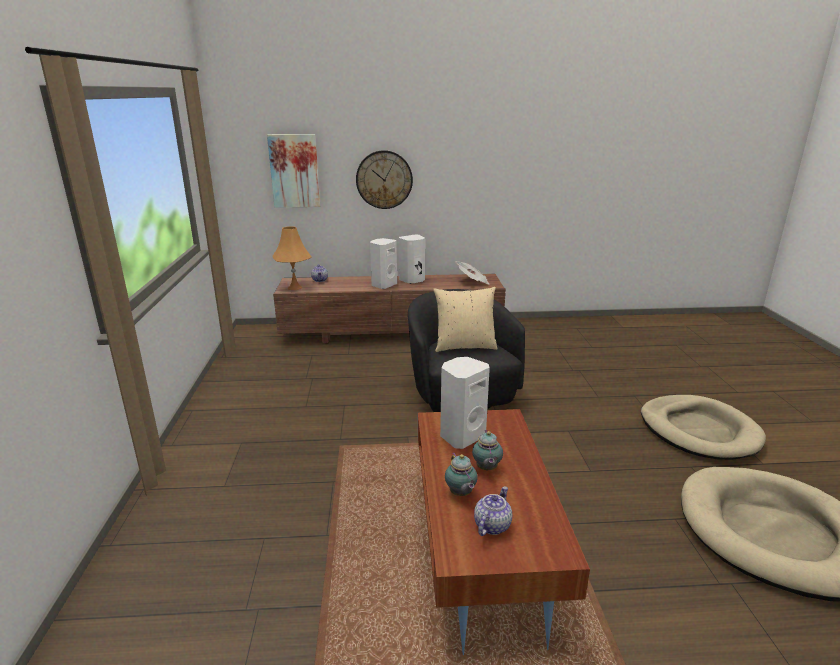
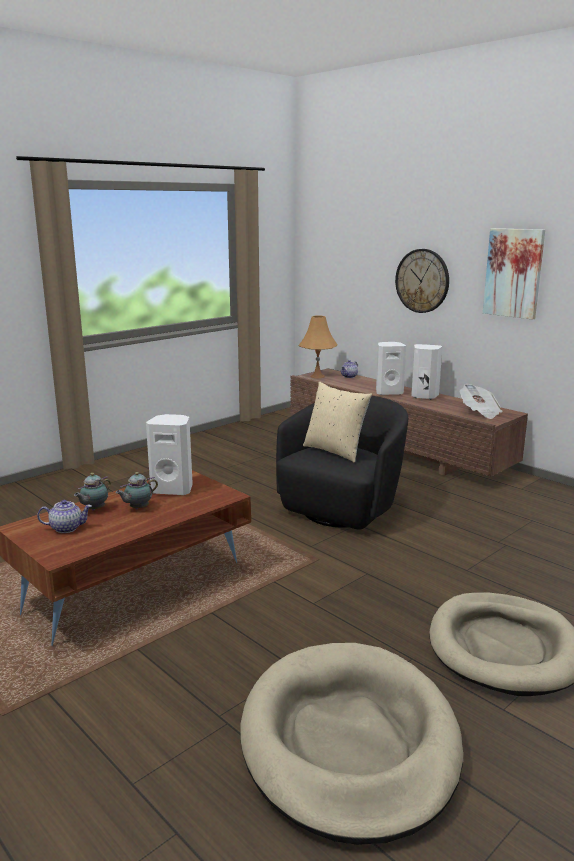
camera: 50 degrees right, 5 degrees down
picture [267,134,320,208] -> picture moved to [483,228,545,320]

